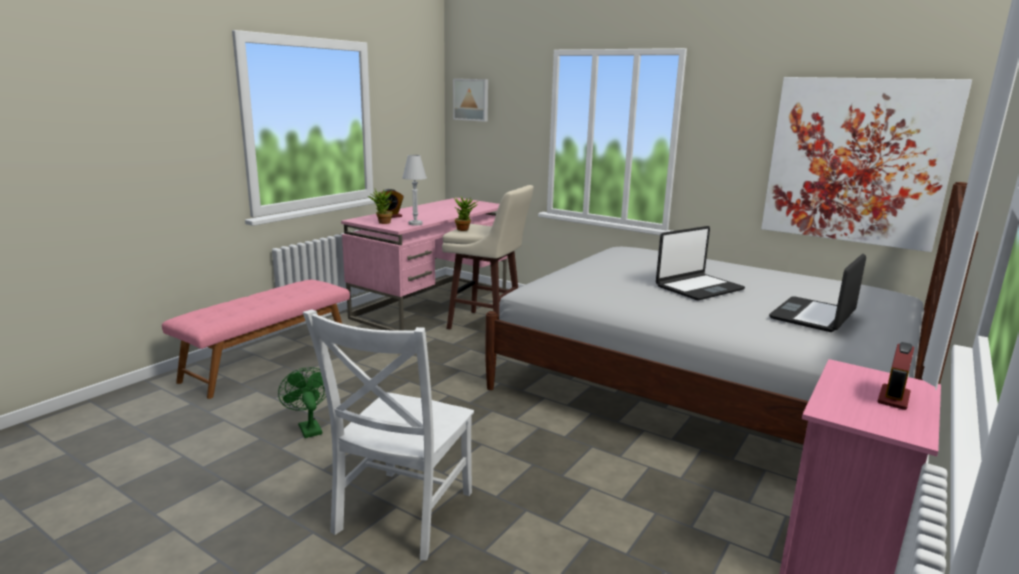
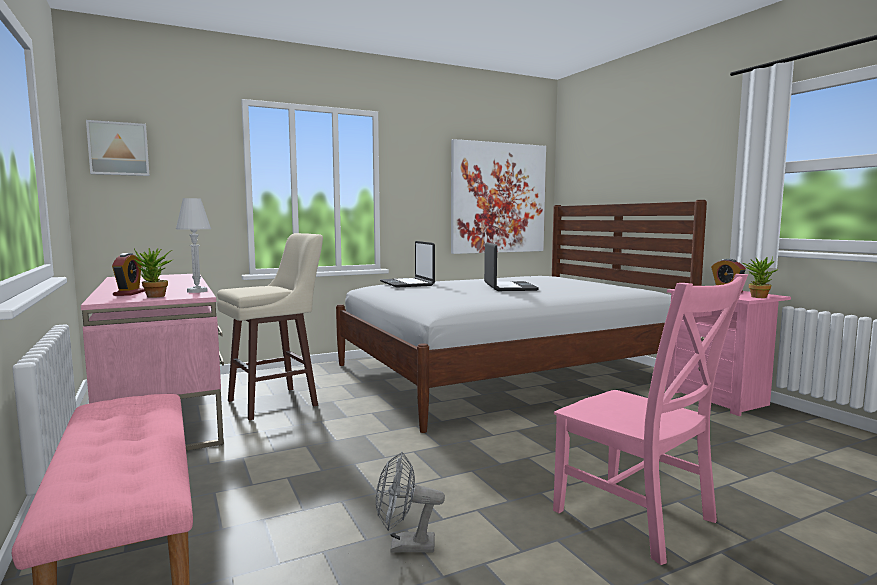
camera: 60 degrees left, 10 degrees down
green fan [278,367,326,438] -> grey fan [376,452,445,552]
white chair [303,309,474,560] -> pink chair [553,274,748,565]
potted plant [454,197,478,231] -> potted plant moved to [742,257,778,298]
laptop [769,254,866,332] -> laptop moved to [380,241,435,288]

